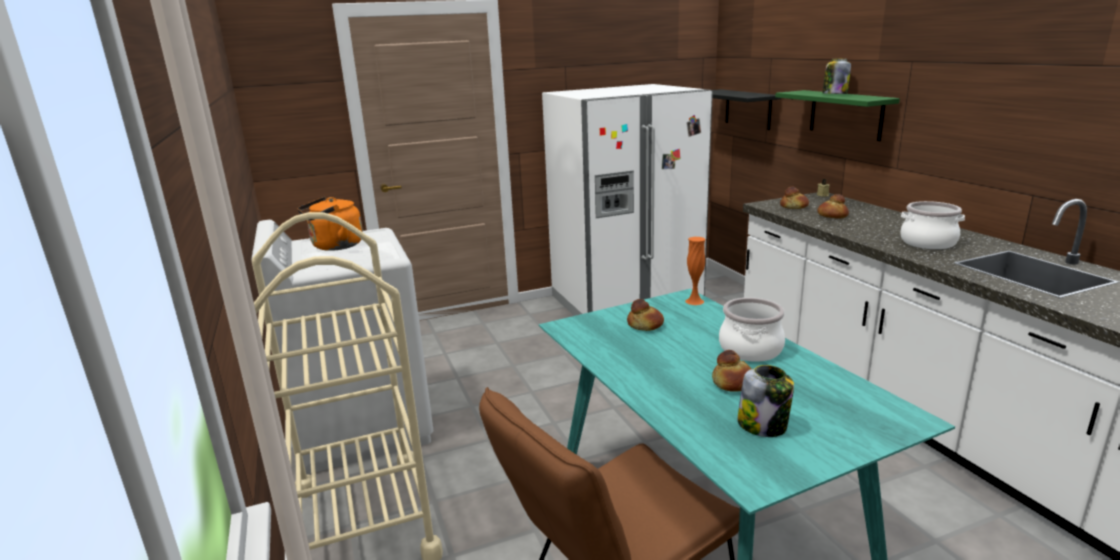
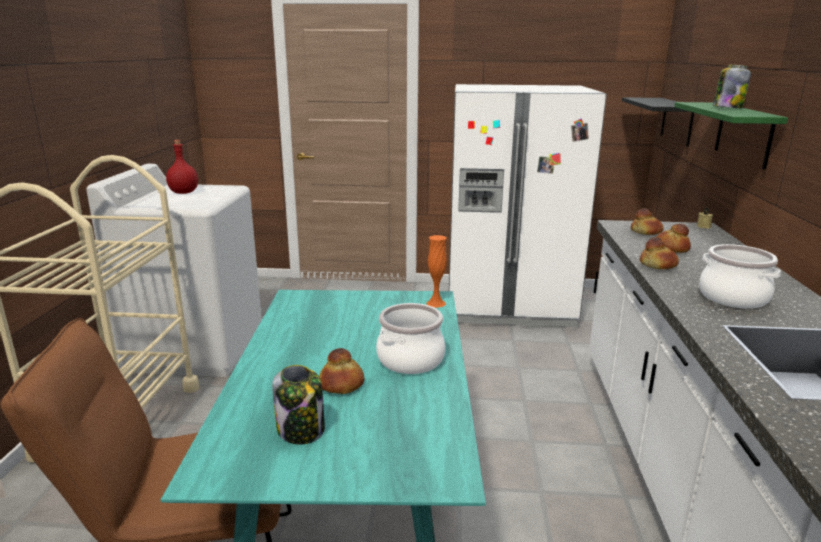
camera: 25 degrees right, 0 degrees up
orange kettle [297,197,363,251] -> red bottle [166,140,198,194]
bread [627,299,664,331] -> bread moved to [640,238,679,269]

